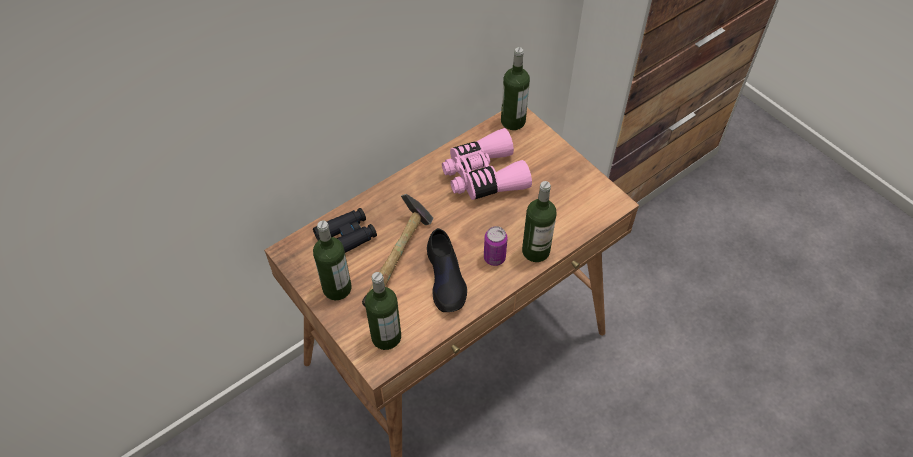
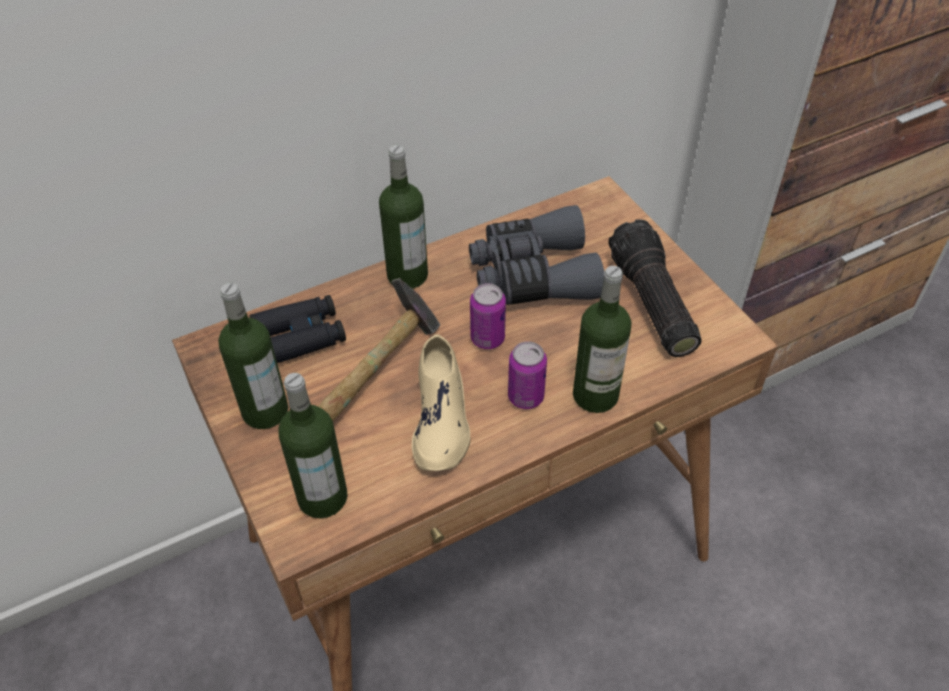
camera: 10 degrees right, 5 degrees down
black shoe [427,228,467,312] -> beige shoe [412,334,470,471]
pink binoculars [442,128,532,200] -> grey binoculars [469,205,604,305]
bottle [501,47,530,130] -> bottle moved to [379,145,428,289]
none -> can [470,283,506,349]
none -> flashlight [608,219,702,357]

